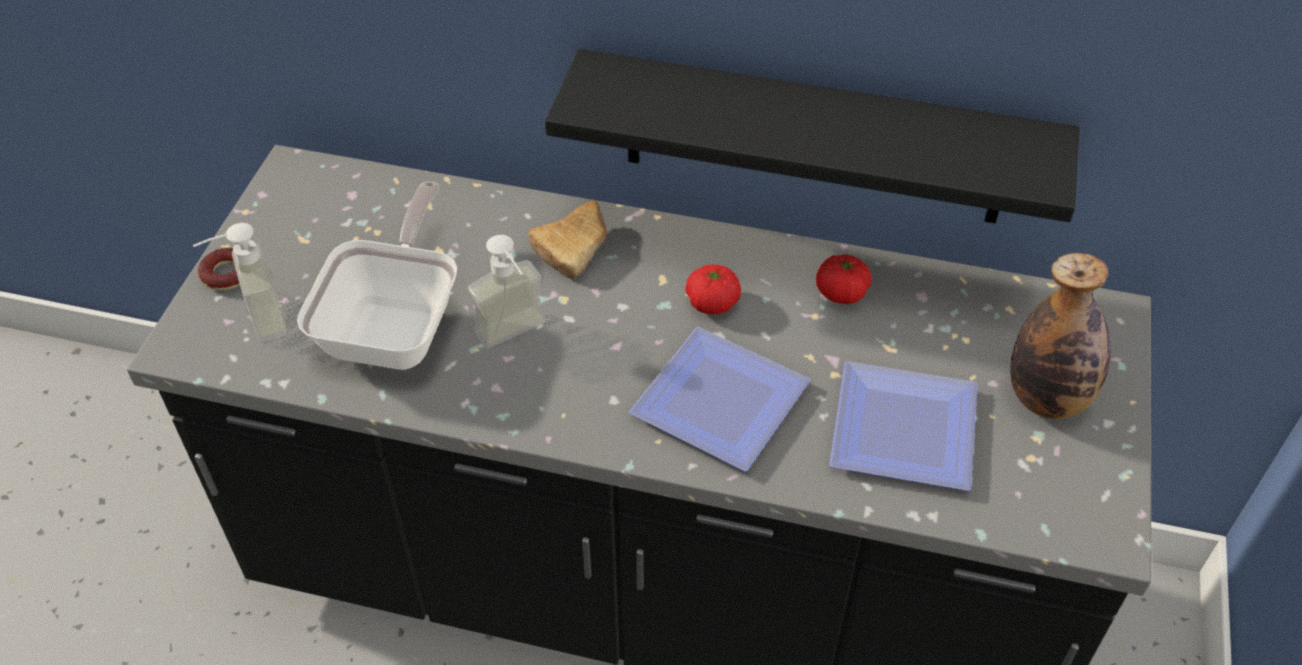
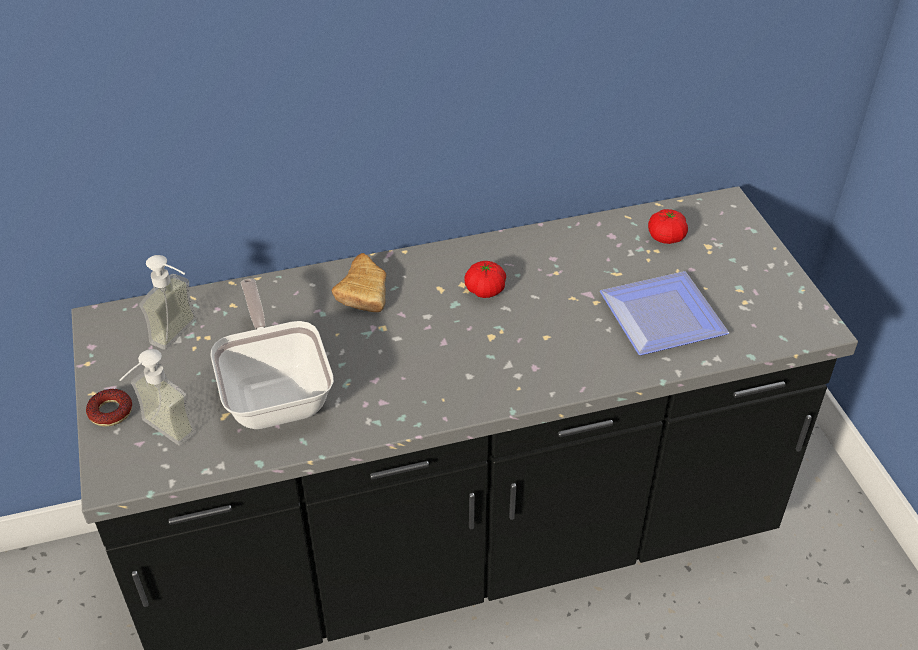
camera: 30 degrees left, 5 degrees down
soap dispenser [468,235,545,348] -> soap dispenser moved to [139,255,197,350]
black shelf [545,49,1079,224] -> none
plate [629,327,810,471] -> none
tomato [816,254,872,304] -> tomato moved to [648,209,688,244]
bottle [1010,253,1111,419] -> none

